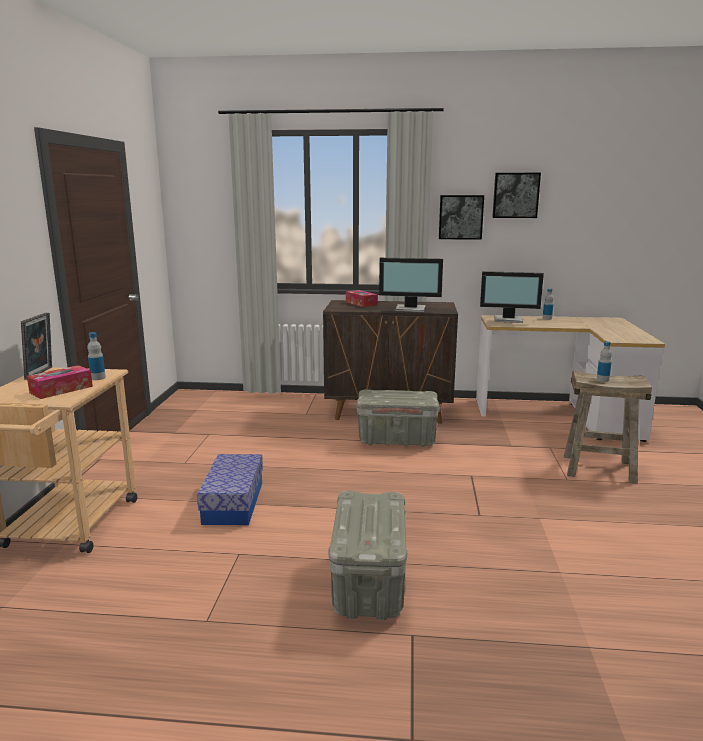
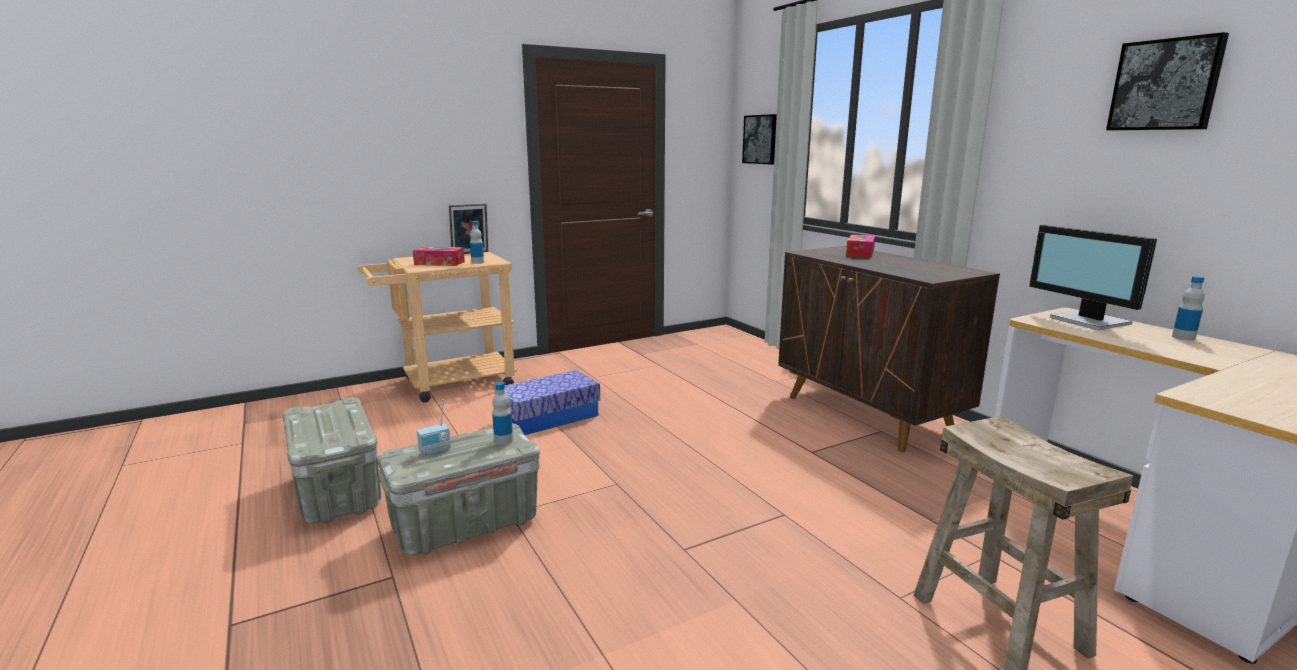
camera: 55 degrees right, 0 degrees up
grey storage box [356,390,440,447] -> grey storage box moved to [283,398,381,523]
monitor [379,258,443,312] -> none
picture [439,195,484,240] -> picture moved to [742,114,777,165]
bottle [597,341,612,382] -> bottle moved to [492,382,513,445]
none -> radio [417,400,451,455]

